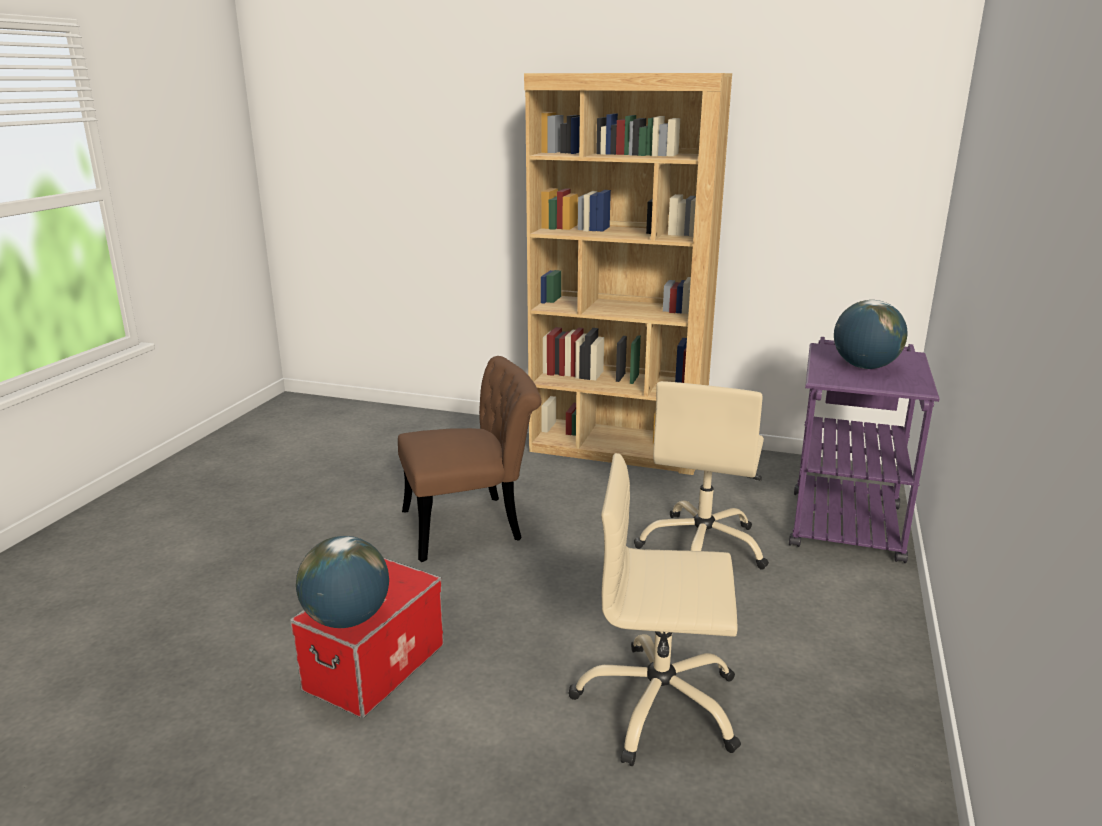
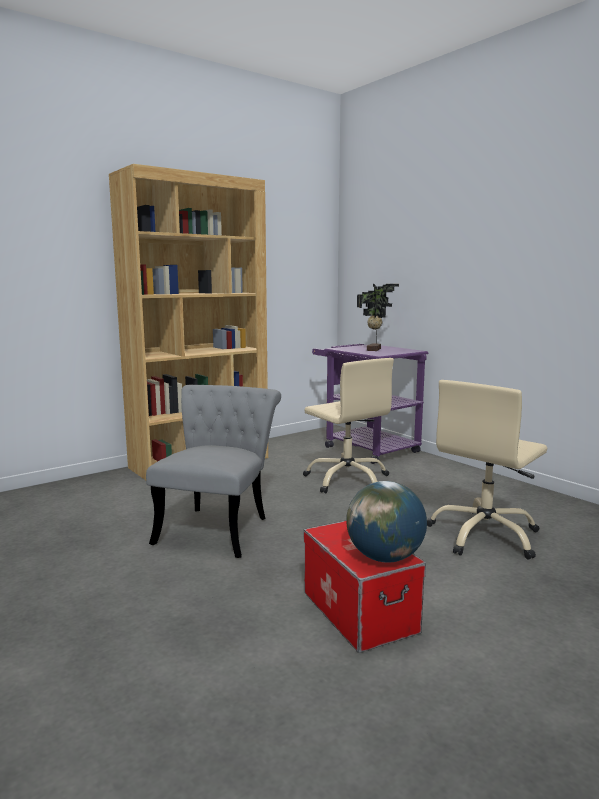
camera: 55 degrees left, 10 degrees down
brown chair [398,356,542,562] -> grey chair [146,385,281,558]
globe [834,300,907,369] -> potted plant [357,284,399,351]

